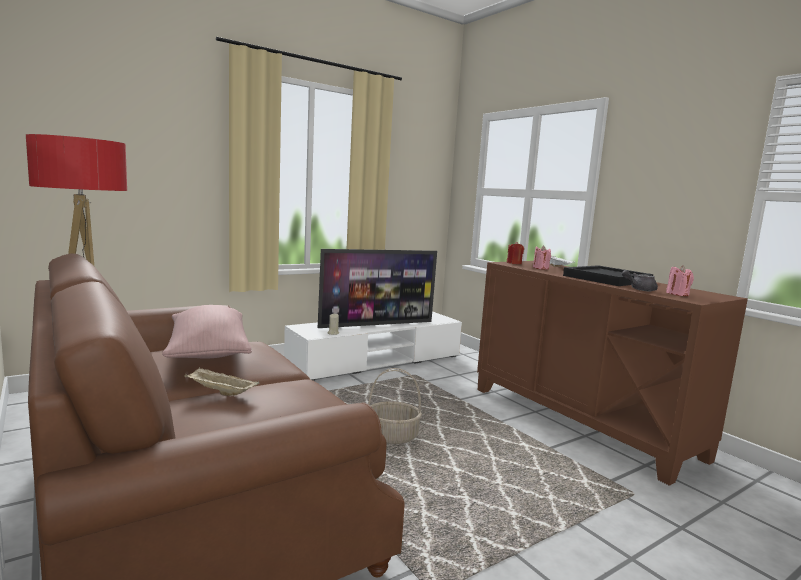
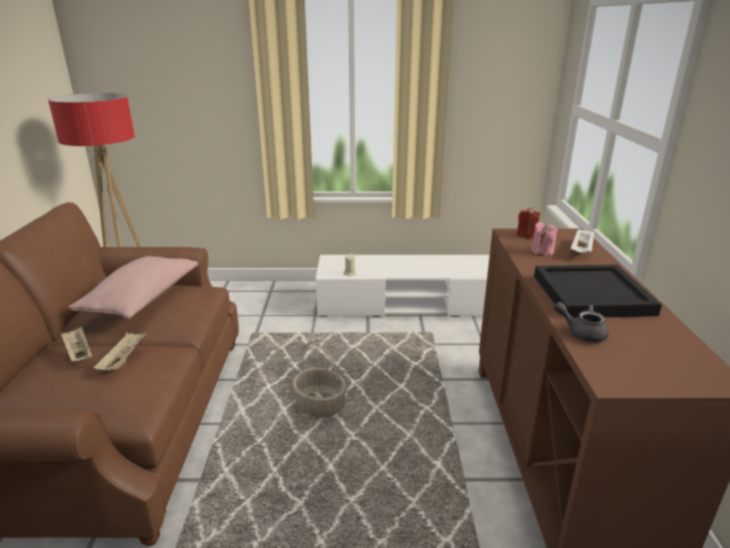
camera: 35 degrees right, 15 degrees up
television [318,249,437,328] -> none
pink candle [666,265,694,296] -> none
none -> beige tray [93,332,147,371]

